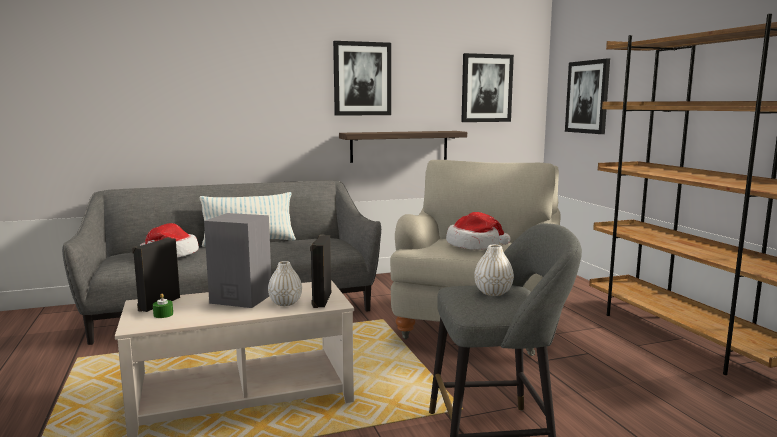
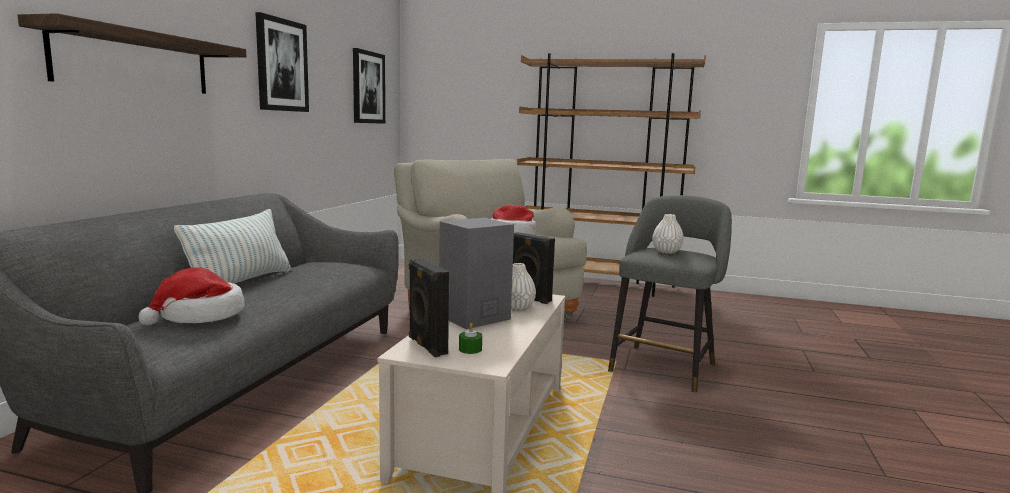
camera: 55 degrees left, 0 degrees up
shelf [339,131,467,163] -> shelf moved to [18,13,246,94]
picture [565,59,610,134] -> none

